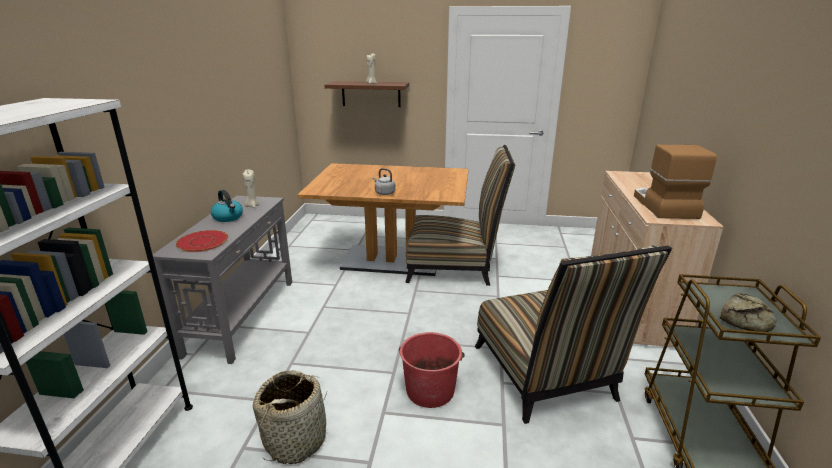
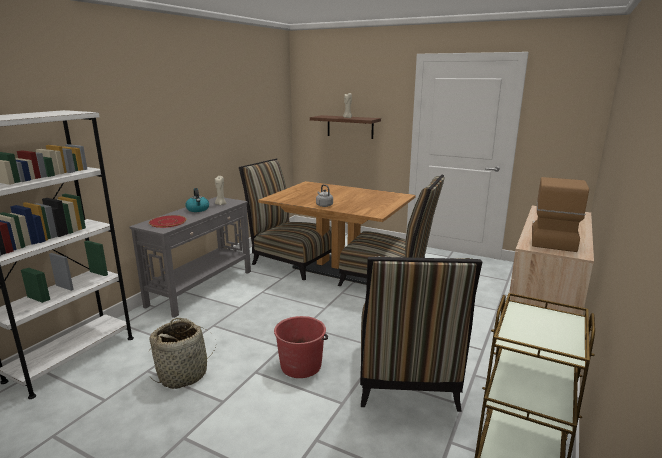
camera: 20 degrees right, 5 degrees down
bread [720,293,776,332] -> none
none -> chair [239,159,331,280]

